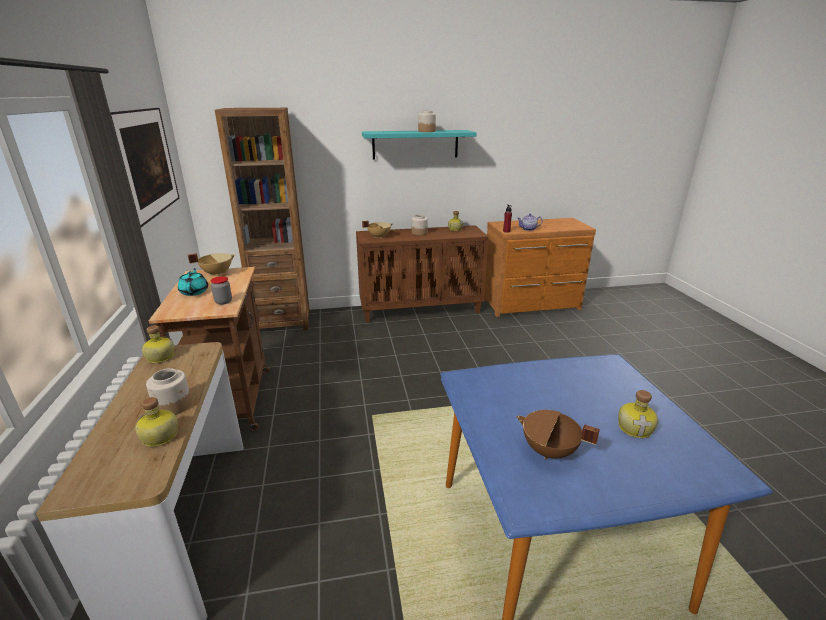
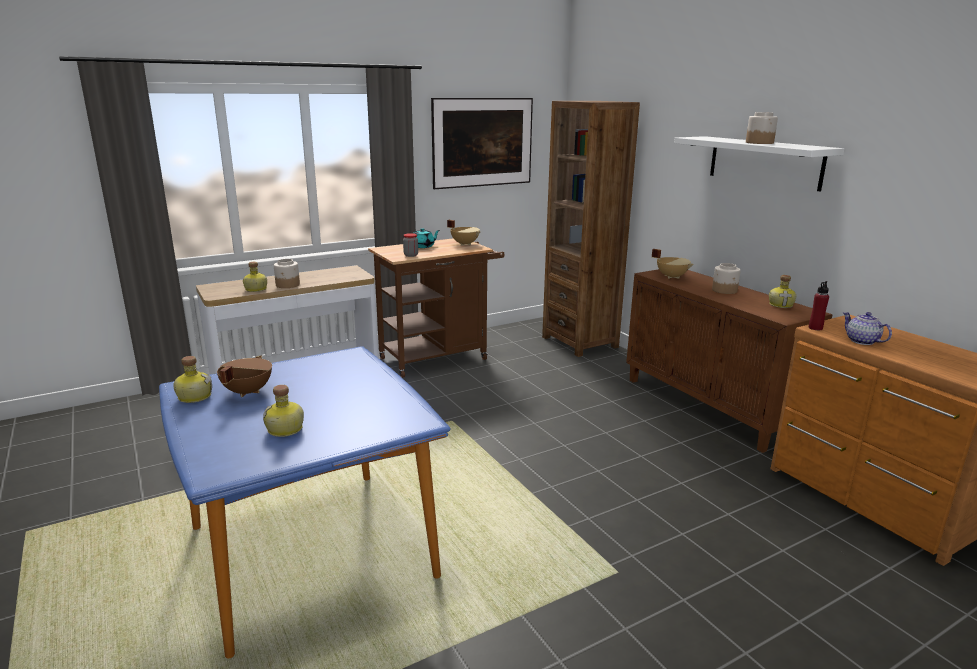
camera: 70 degrees right, 5 degrees down
bottle [142,325,174,363] -> bottle moved to [173,356,212,403]
turquoise shelf [362,130,477,160] -> white shelf [674,136,844,192]

